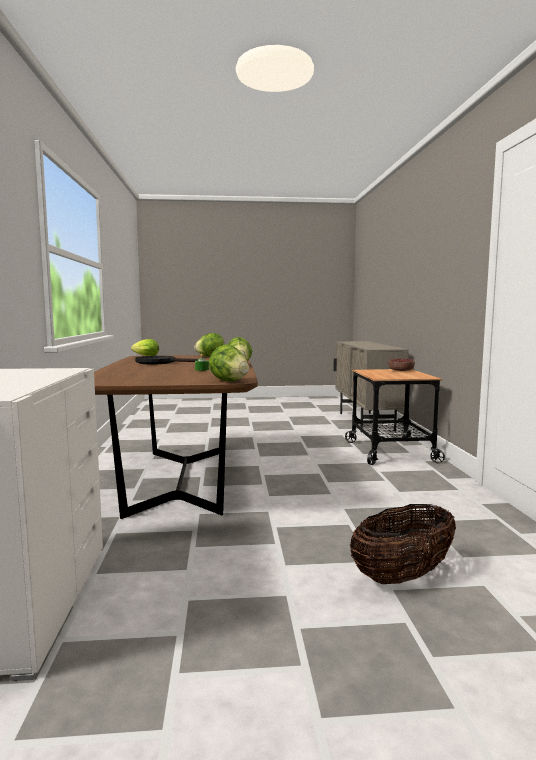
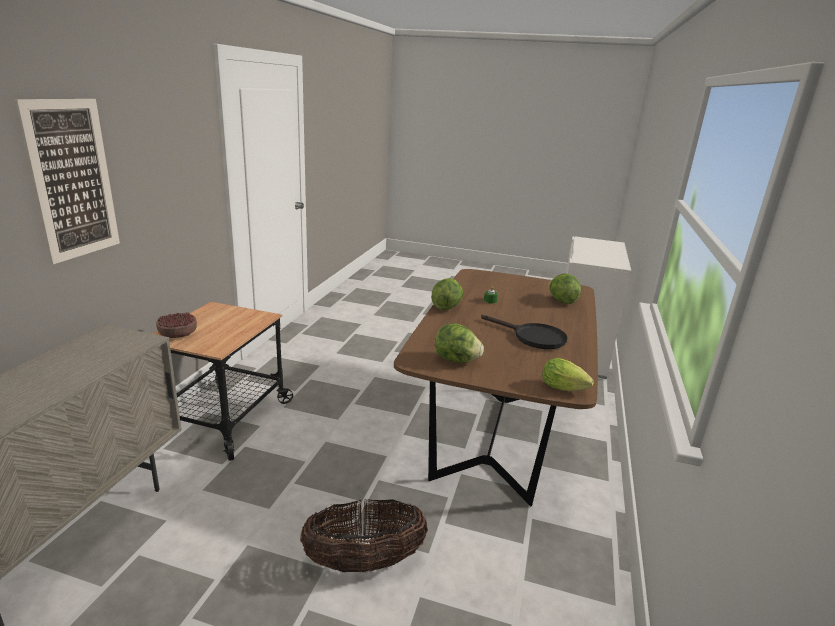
camera: 160 degrees left, 15 degrees up
lettuce [209,344,249,382] -> lettuce moved to [549,273,581,304]
basket [350,504,456,584] -> basket moved to [300,499,428,572]
none -> picture [15,99,120,264]

